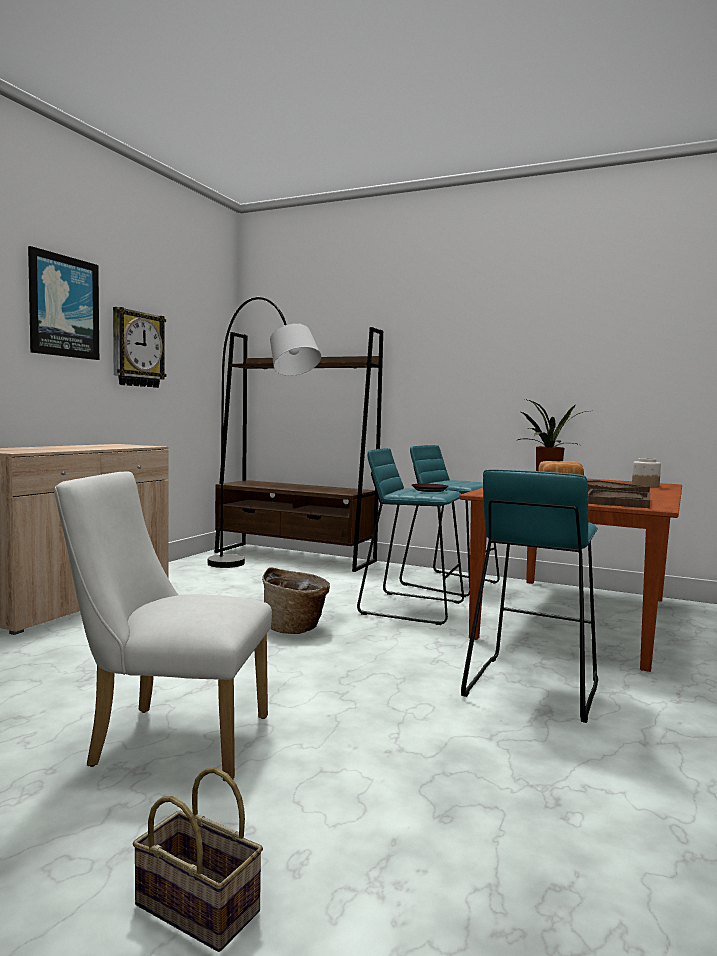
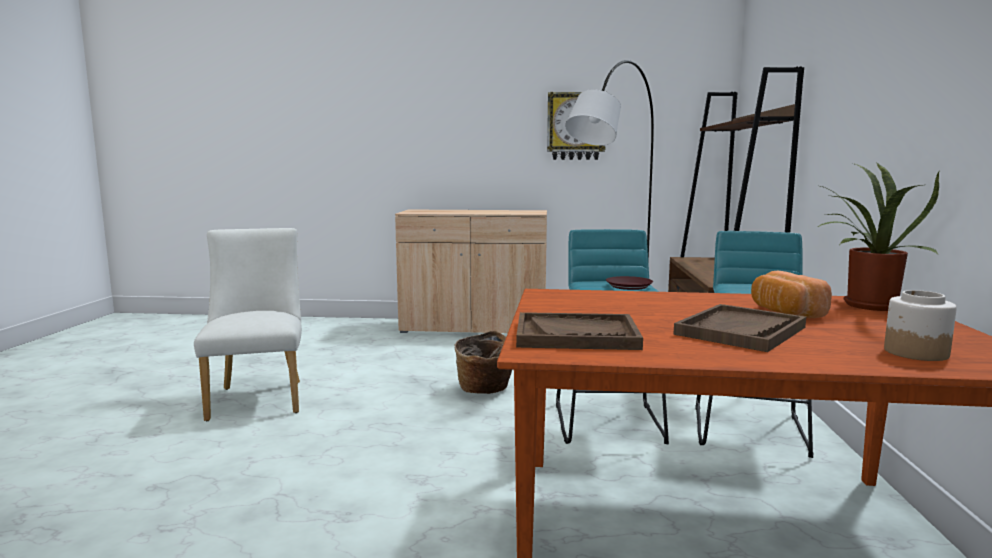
camera: 70 degrees right, 5 degrees up
picture [28,246,99,360] -> none
basket [133,767,263,952] -> none
turquoise stool [461,469,598,723] -> none

